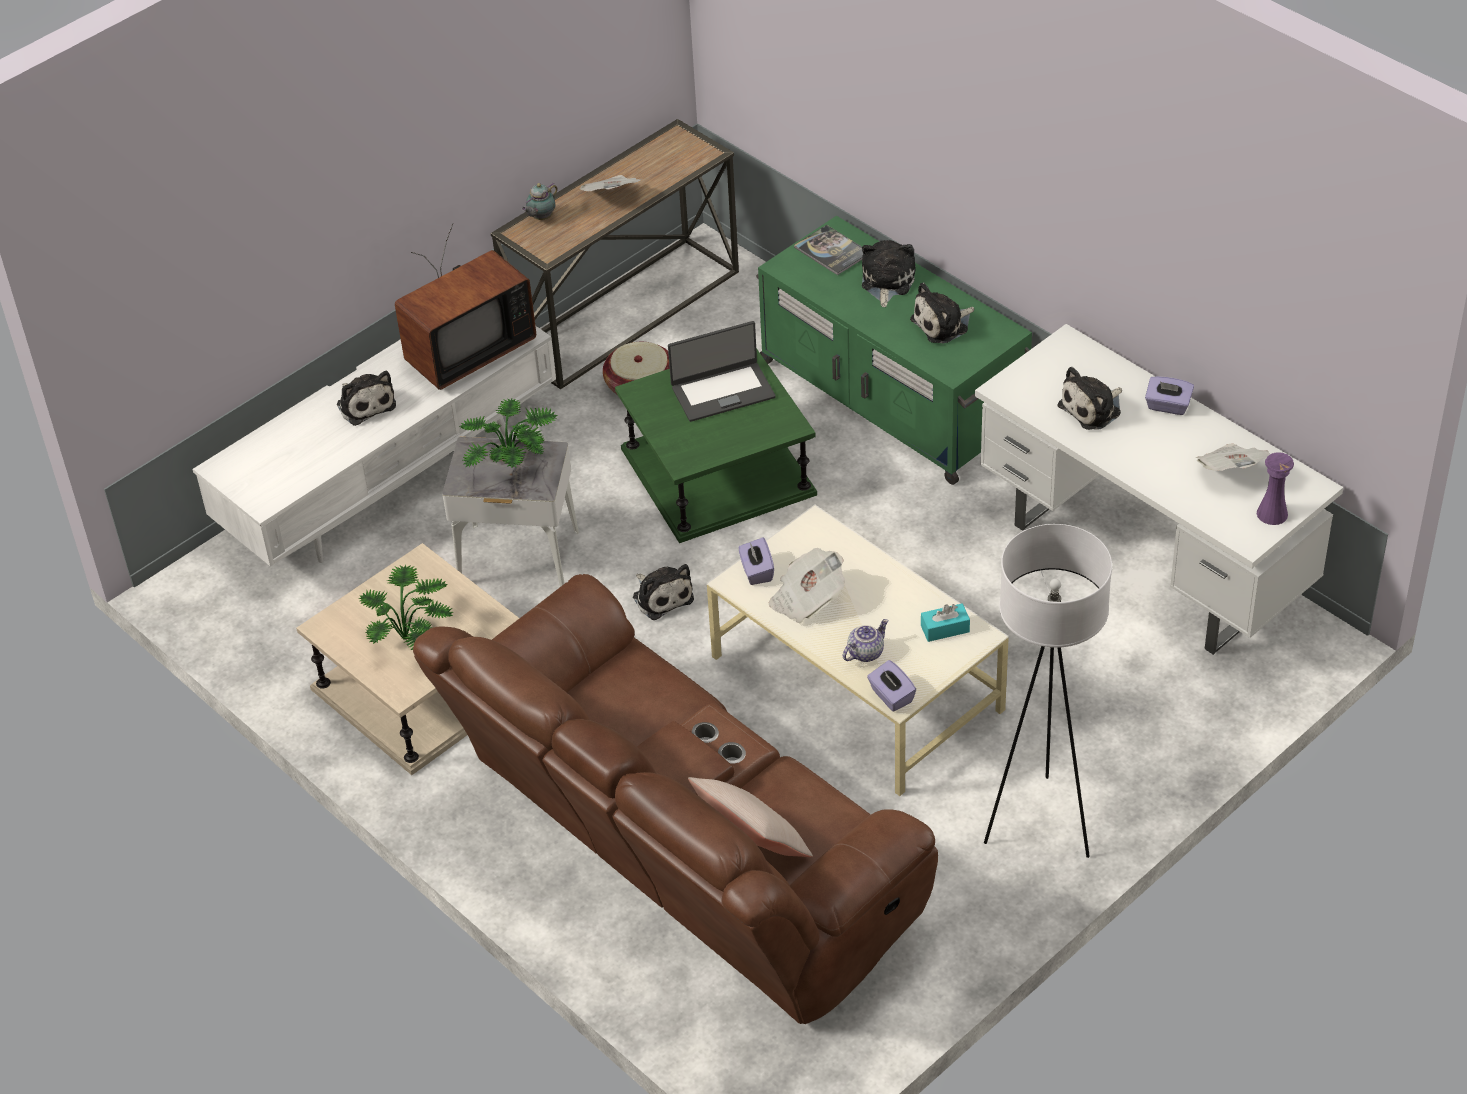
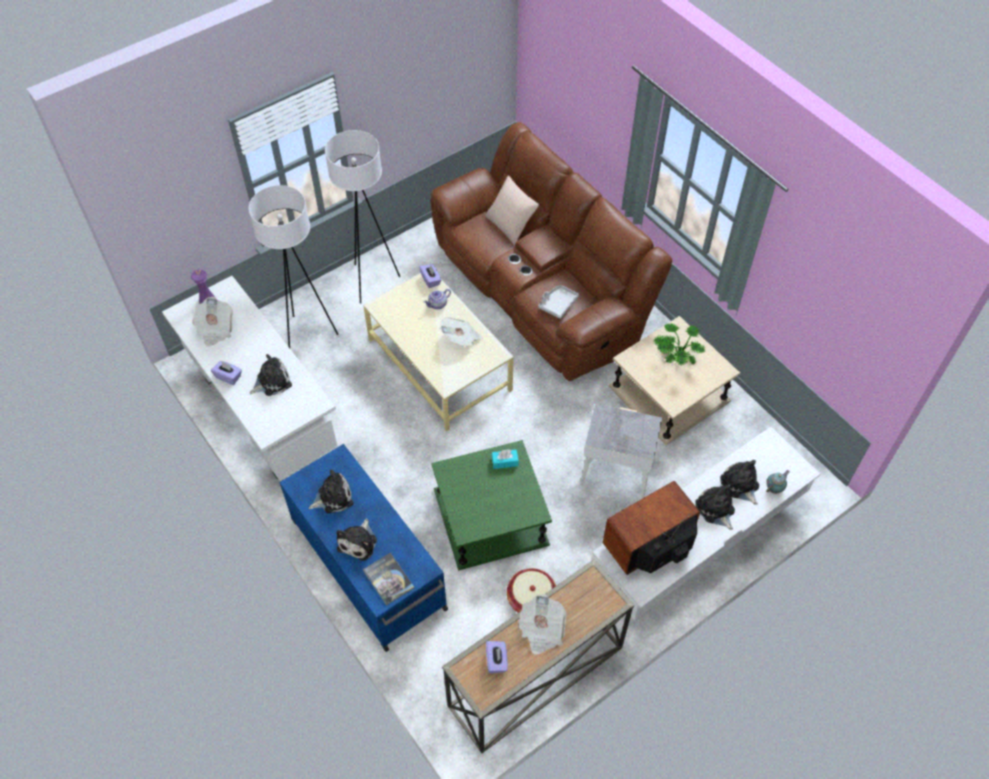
camera: 175 degrees left, 10 degrees up
potted plant [460,398,558,468] -> none
teapot [521,183,558,220] -> teapot moved to [766,470,790,494]
plush toy [633,564,694,620] -> plush toy moved to [720,460,759,505]
laptop [668,321,776,422] -> none
purple tissue box [738,537,774,585] -> purple tissue box moved to [486,641,508,674]
green cabinet [756,216,1032,485] -> blue cabinet [279,444,448,652]
turquoise tissue box [921,603,970,642] -> turquoise tissue box moved to [492,449,519,469]
none -> white floor lamp [249,185,339,348]
none -> grey tray [538,285,579,319]

